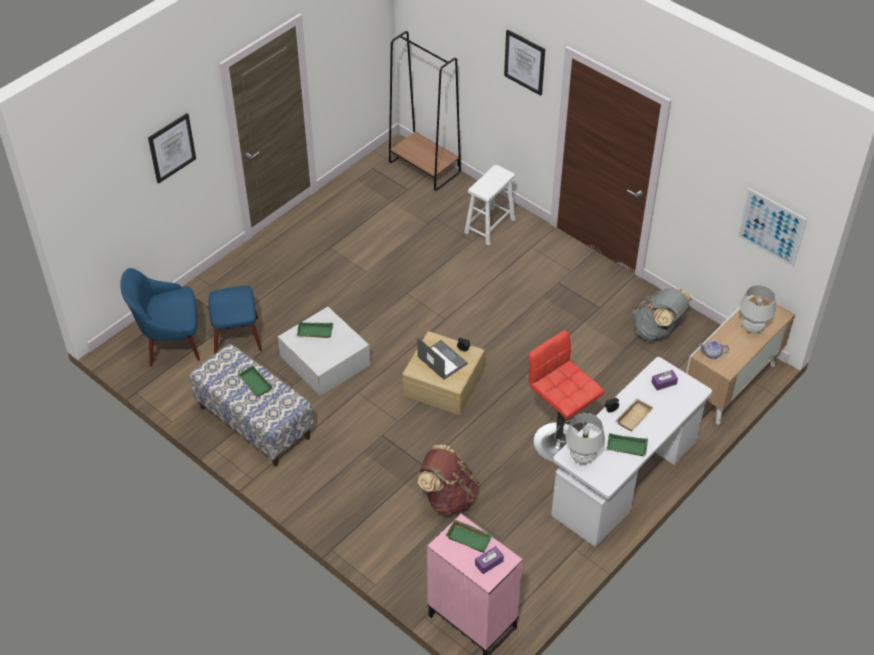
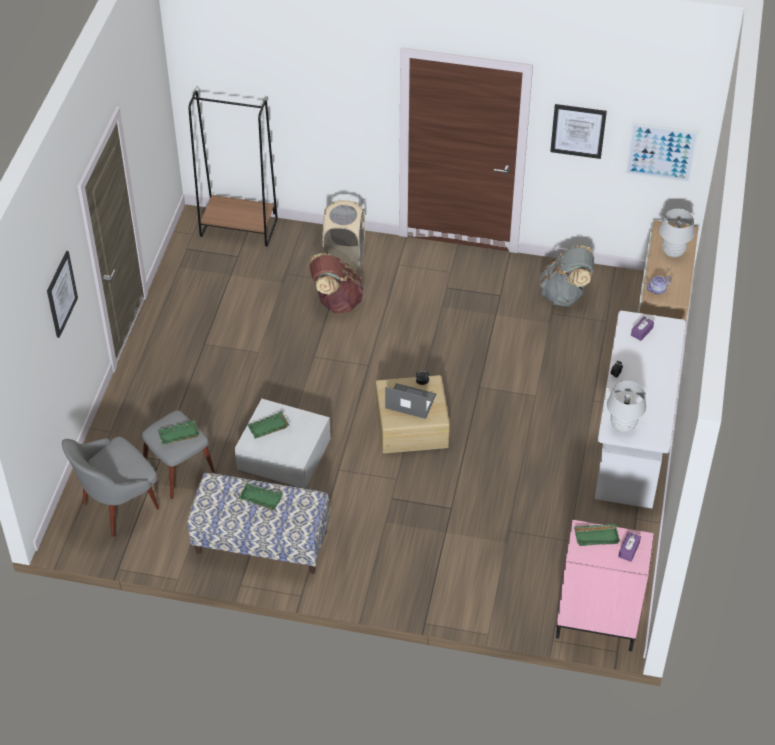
camera: 30 degrees left, 0 degrees up
blue armchair [120,268,262,367] -> grey armchair [62,410,215,537]
brown backpack [418,445,479,516] -> brown backpack moved to [309,253,364,314]
white stool [464,165,515,245] -> beige laundry basket [322,200,365,272]
picture [504,30,545,96] -> picture moved to [550,104,607,159]
red stool [528,330,604,462] -> none
green tray [607,433,648,456] -> green tray moved to [158,420,200,445]
beige tray [616,398,653,432] -> none

